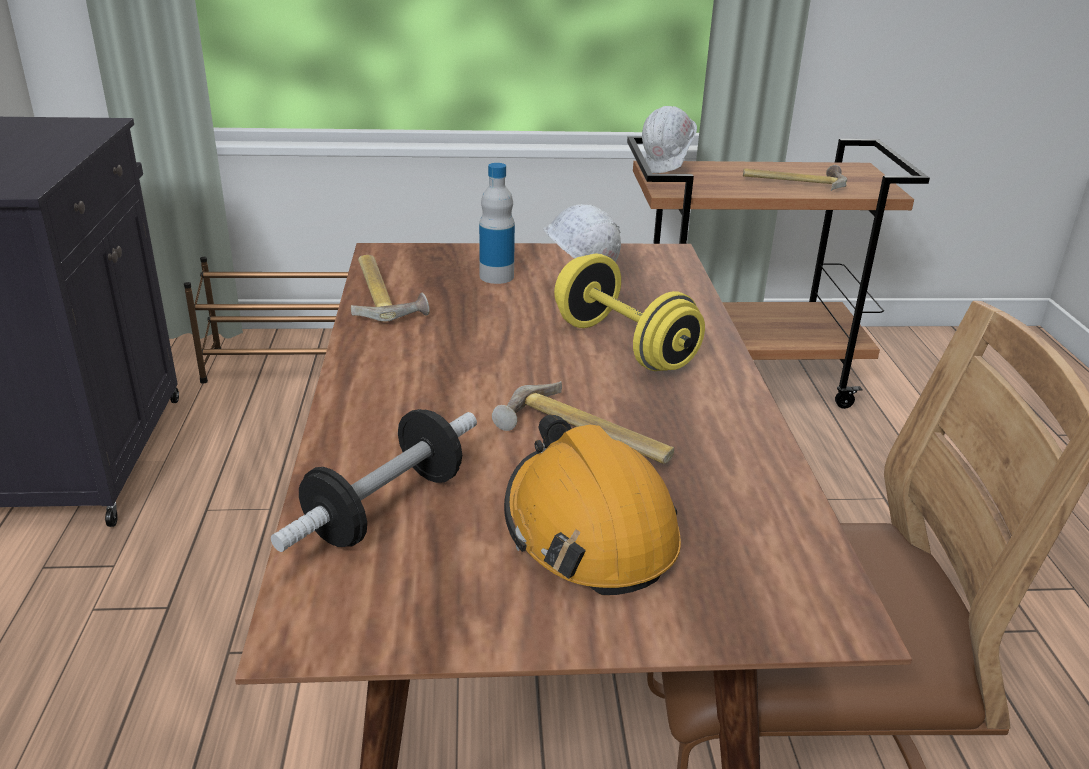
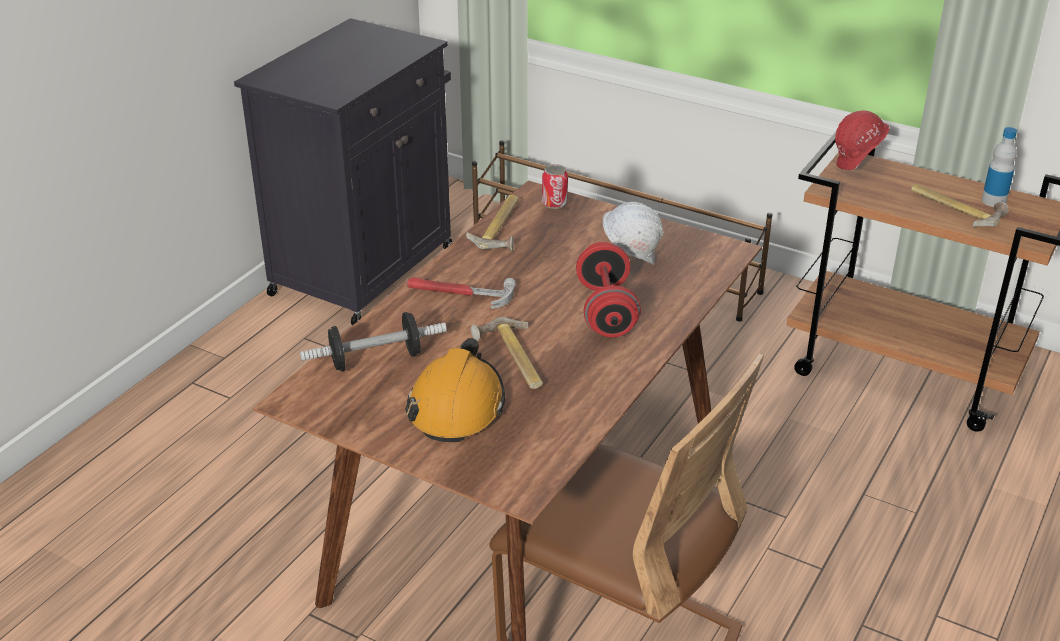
camera: 35 degrees right, 5 degrees up
bottle [479,163,515,284] -> bottle moved to [982,127,1017,207]
yellow dumbbell [554,254,705,371] -> red dumbbell [576,242,641,338]
white hard hat [642,106,697,173] -> red hard hat [835,110,889,170]
none -> hammer [407,277,516,309]
none -> can [542,164,568,209]

